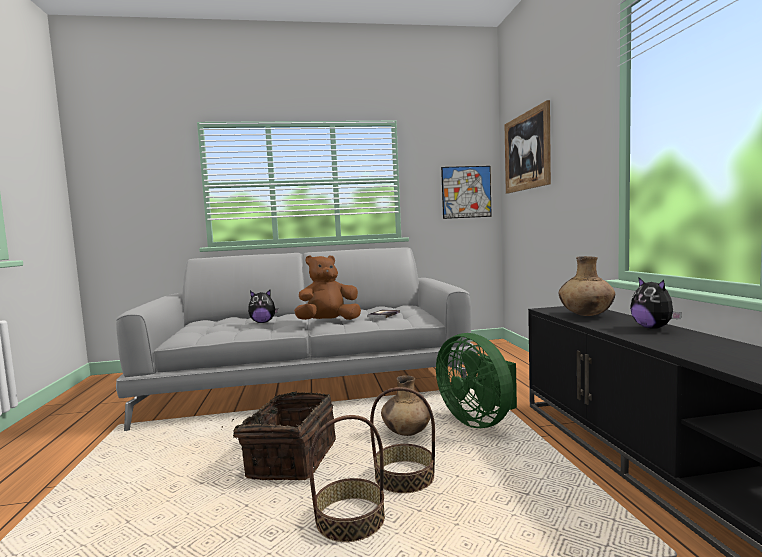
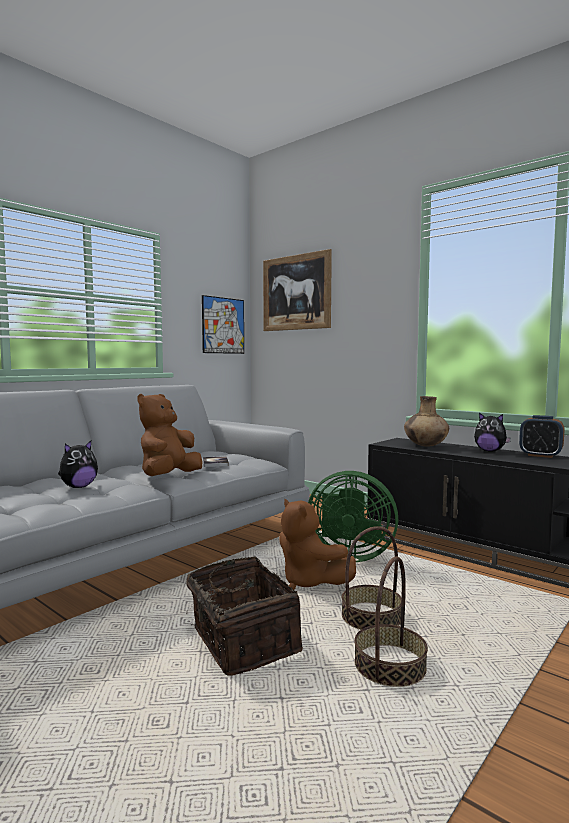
camera: 40 degrees left, 0 degrees up
brown vase [381,375,430,436] -> brown plush toy [279,499,356,590]
none -> alarm clock [519,415,564,458]

